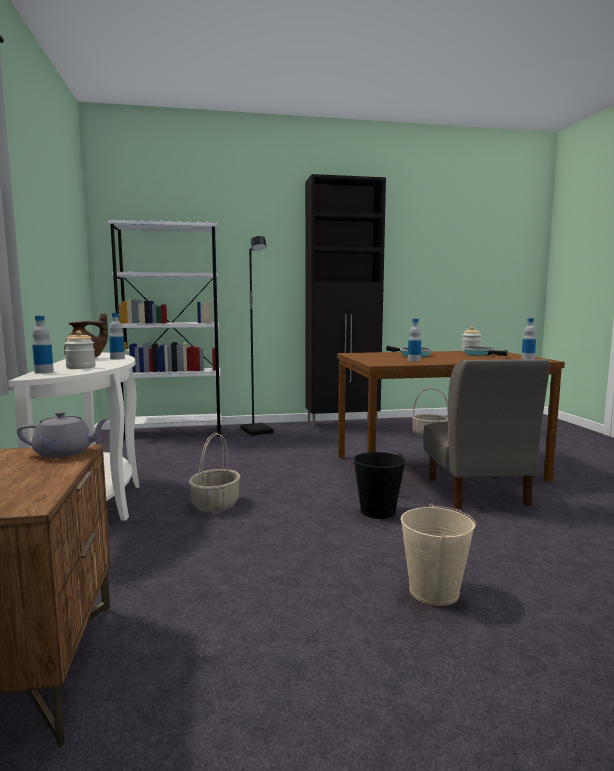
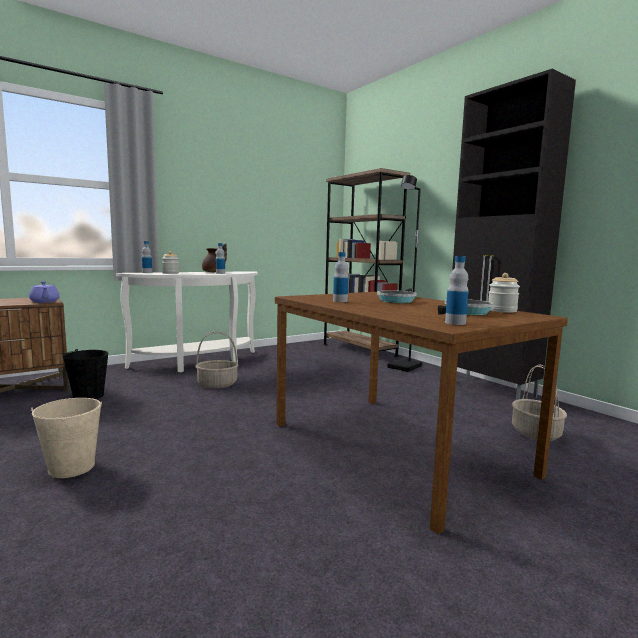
camera: 65 degrees right, 0 degrees up
grey teapot [17,411,110,458] -> purple teapot [29,281,60,303]
white bookcase [108,219,222,441] -> brown bookcase [323,168,410,357]
black bucket [354,452,406,519] -> black bucket moved to [62,349,108,399]
grey chair [423,359,550,509] -> none

